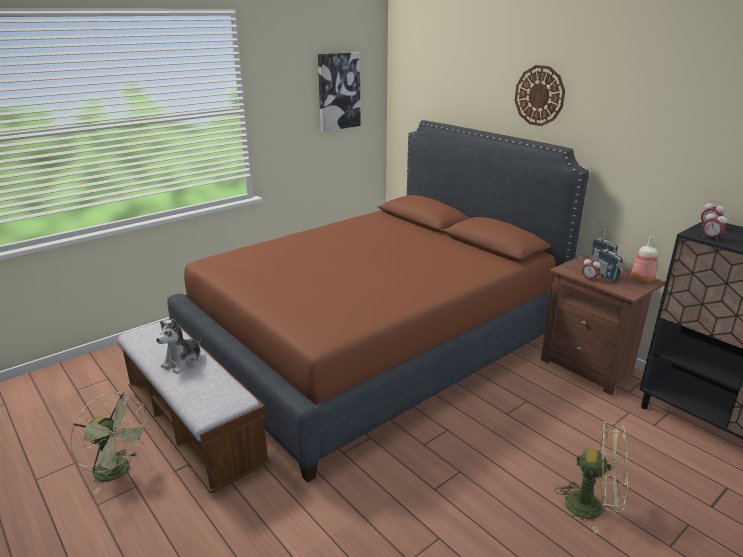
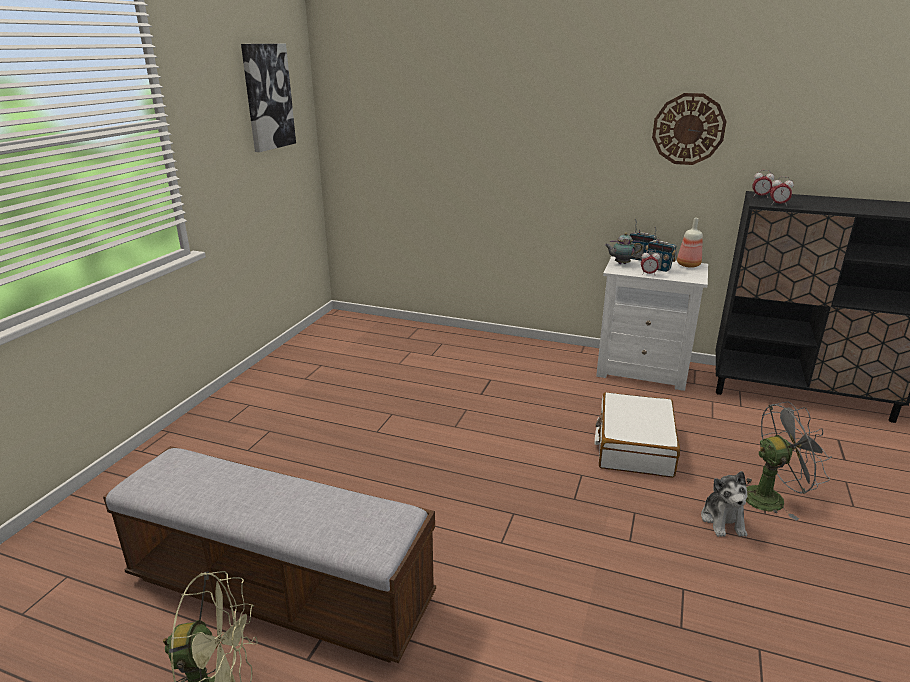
camera: 30 degrees left, 0 degrees up
plush toy [156,319,201,374] -> plush toy moved to [701,471,747,537]
brown bed [167,120,589,483] -> none
wall clock [515,65,565,126] -> wall clock moved to [652,93,727,165]
brown nightstand [541,255,666,395] -> white nightstand [596,256,708,391]
green fan [554,421,628,533] -> grey fan [746,402,832,521]
none -> white suitcase [594,392,680,478]
none -> teapot [604,233,643,264]

